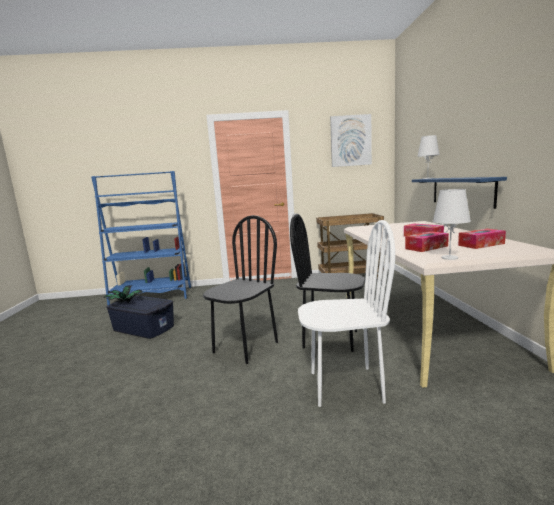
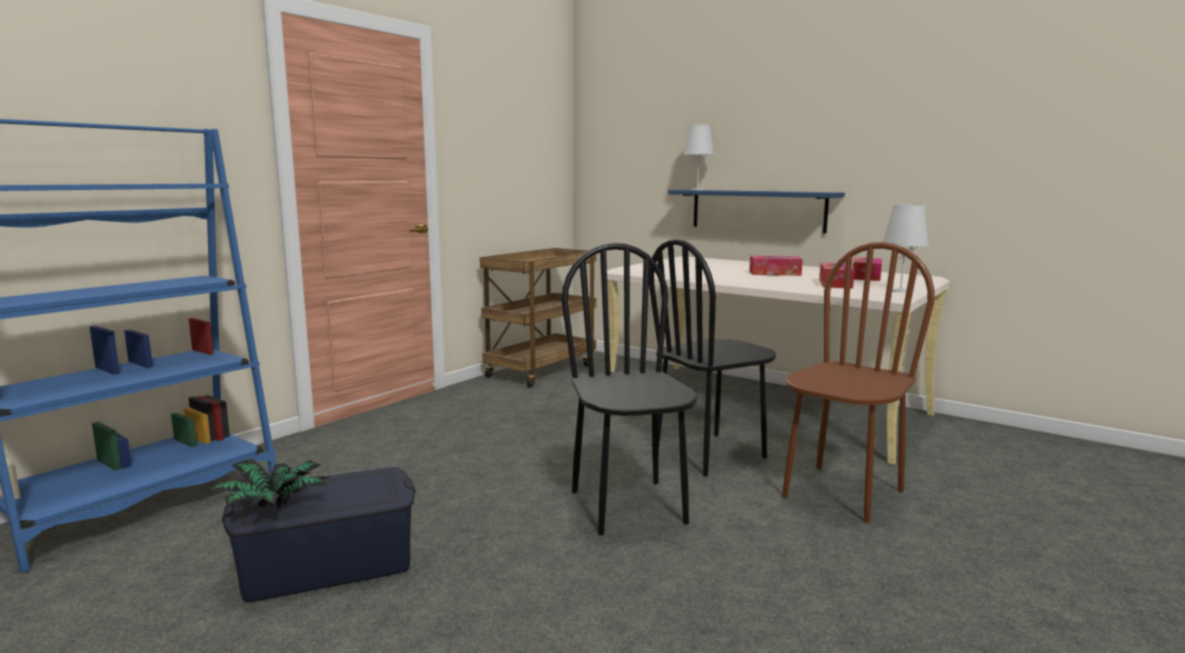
camera: 50 degrees left, 0 degrees up
white chair [298,220,395,407] -> brown chair [782,242,935,523]
picture [330,114,372,167] -> none

